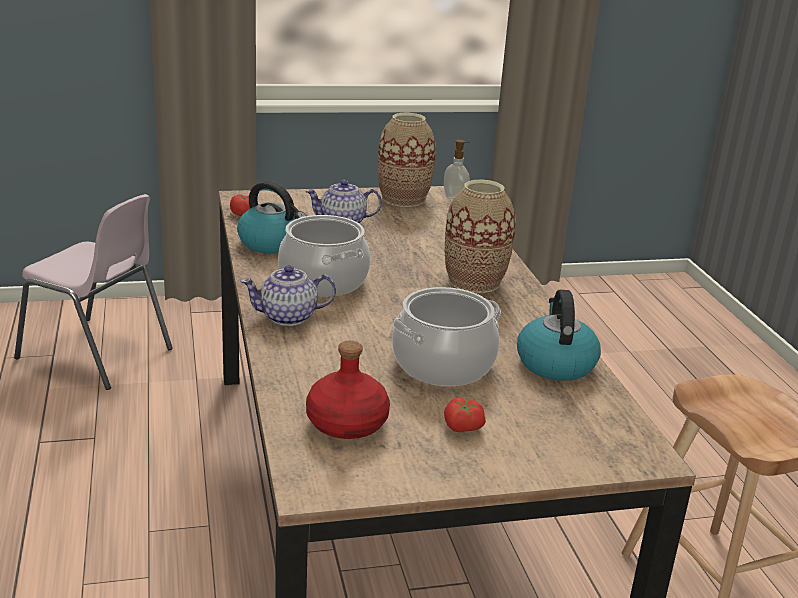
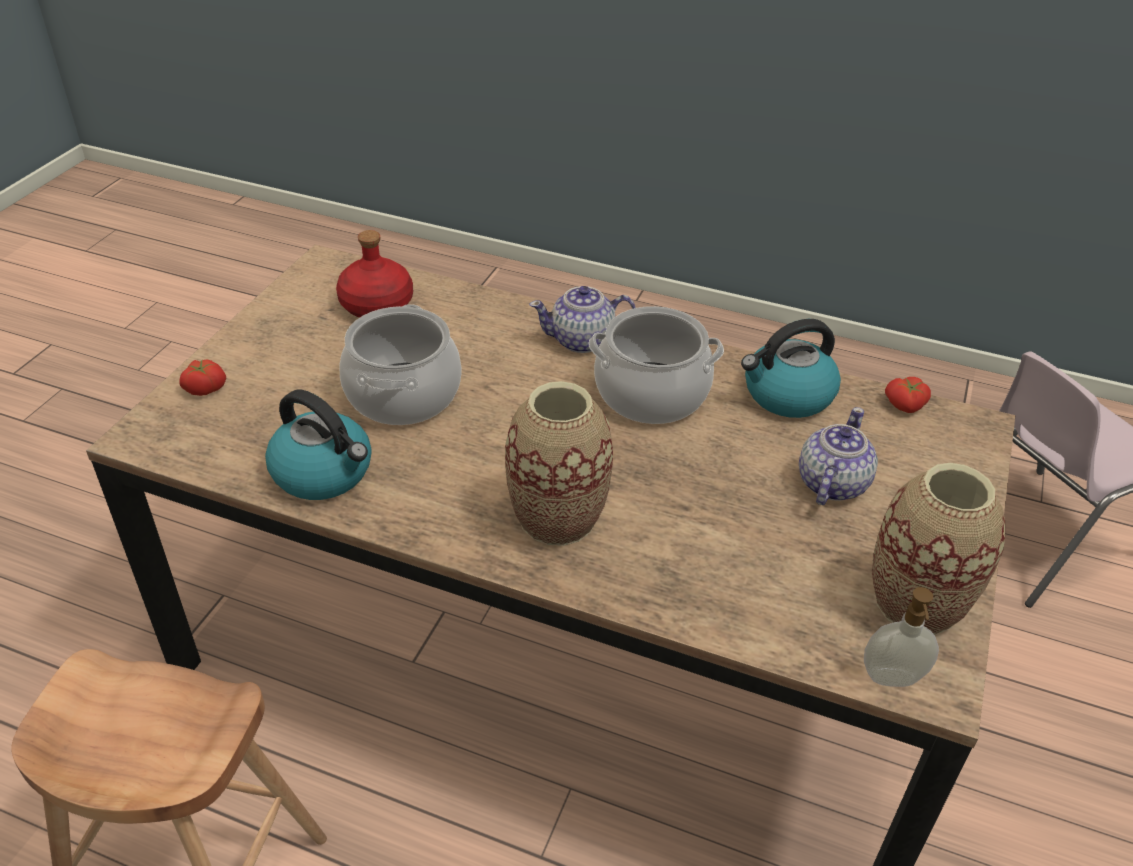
camera: 125 degrees right, 15 degrees up
teapot [240,265,336,326] -> teapot turned 120 degrees counterclockwise [529,286,636,353]
tomato [444,397,486,432] -> tomato moved to [180,359,226,396]

